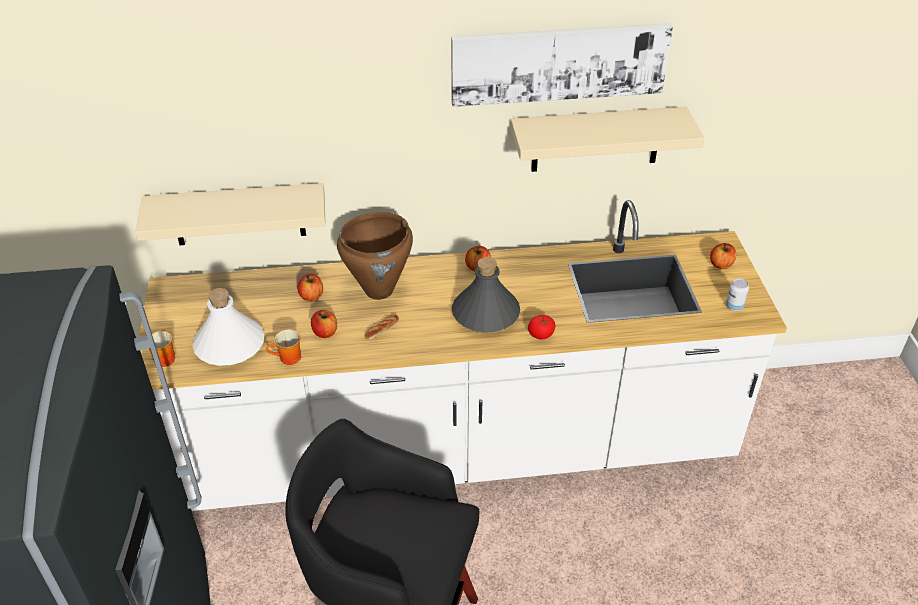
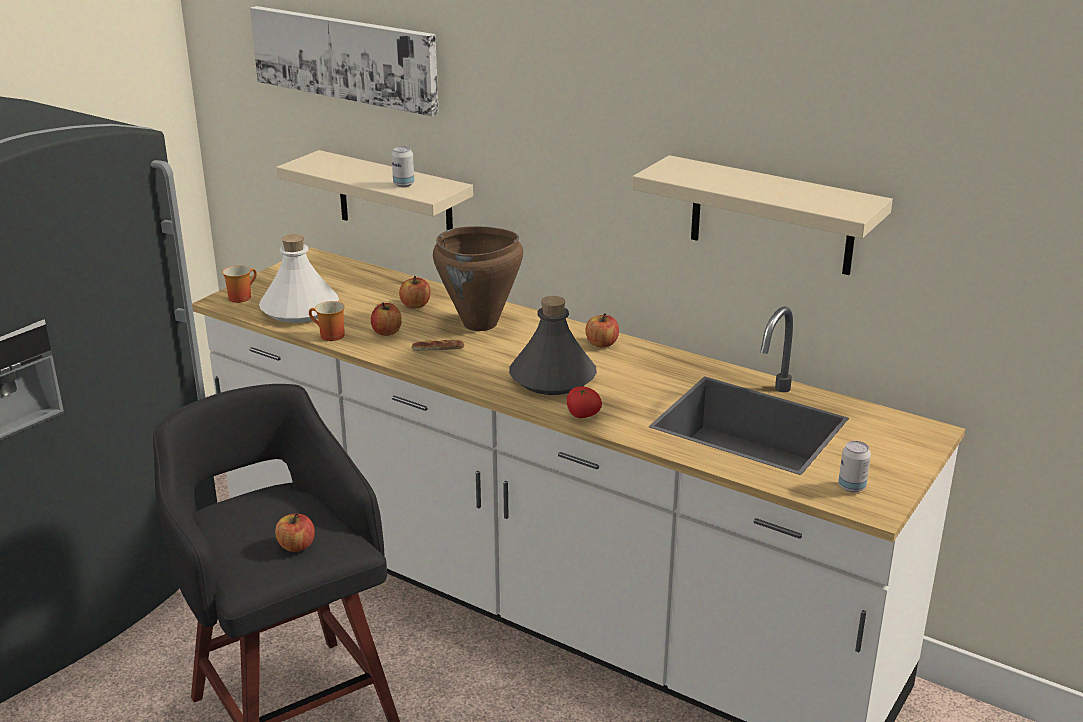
camera: 40 degrees right, 15 degrees down
picture [451,23,673,107] -> picture moved to [250,6,439,117]
apple [710,243,736,269] -> apple moved to [275,513,315,552]
none -> can [392,146,414,187]

